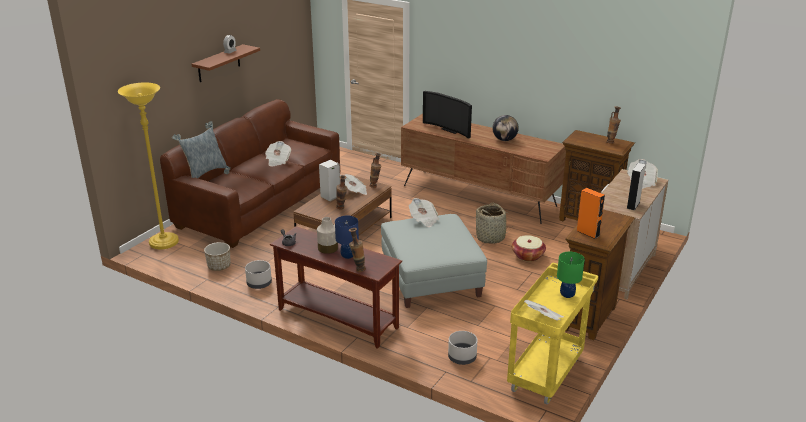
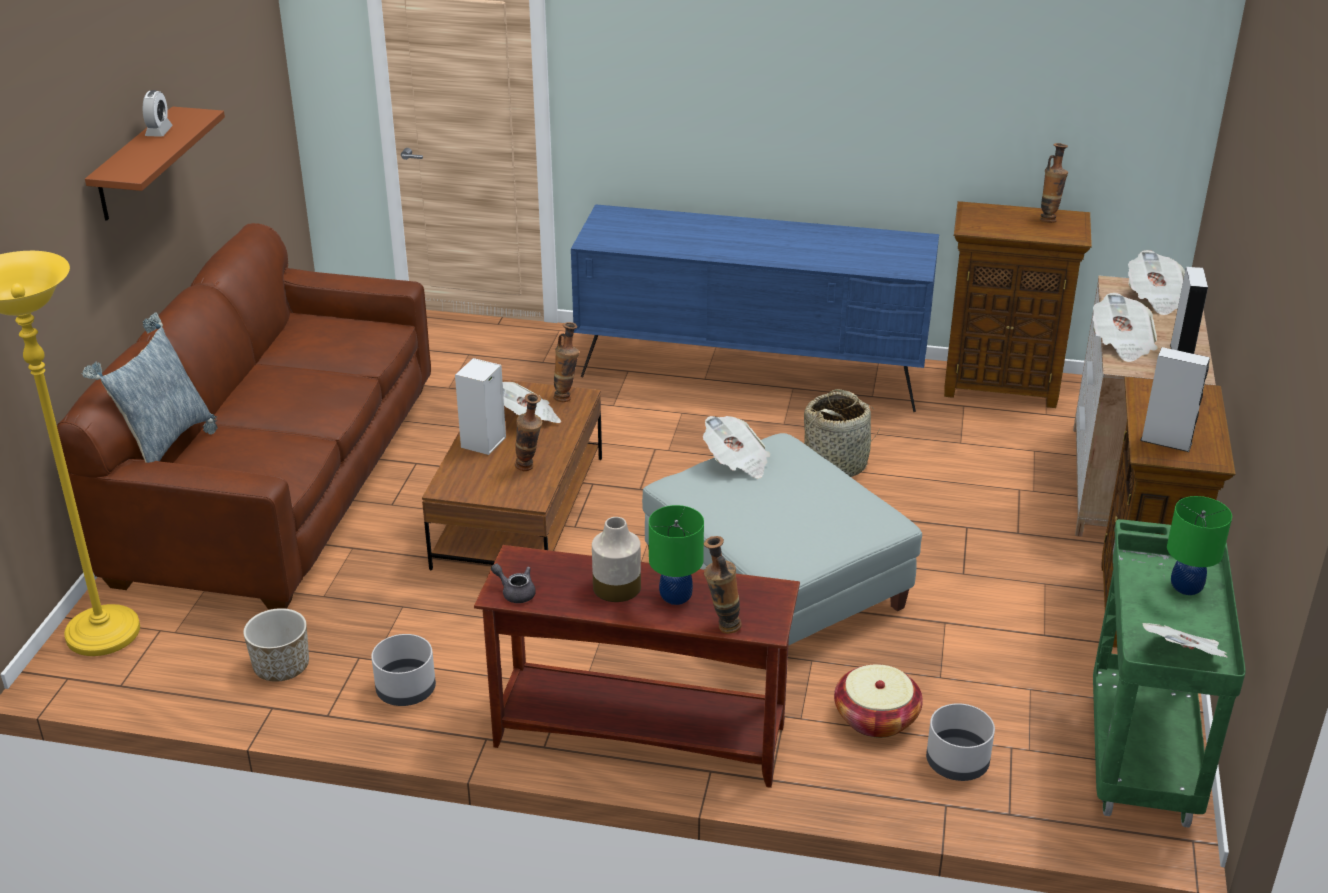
camera: 20 degrees left, 5 degrees up
newspaper [265,141,291,166] -> newspaper moved to [1093,293,1158,362]
blue table lamp [335,216,359,259] -> green table lamp [649,505,704,605]
brown tv stand [401,114,566,224] -> blue tv stand [571,204,939,412]
television [423,91,472,139] -> none
globe [492,115,519,141] -> none
yellow cart [507,263,598,405] -> green cart [1093,519,1245,827]
basket [512,235,546,262] -> basket moved to [834,664,923,738]
orange speaker [577,188,605,239] -> grey speaker [1140,347,1210,452]

